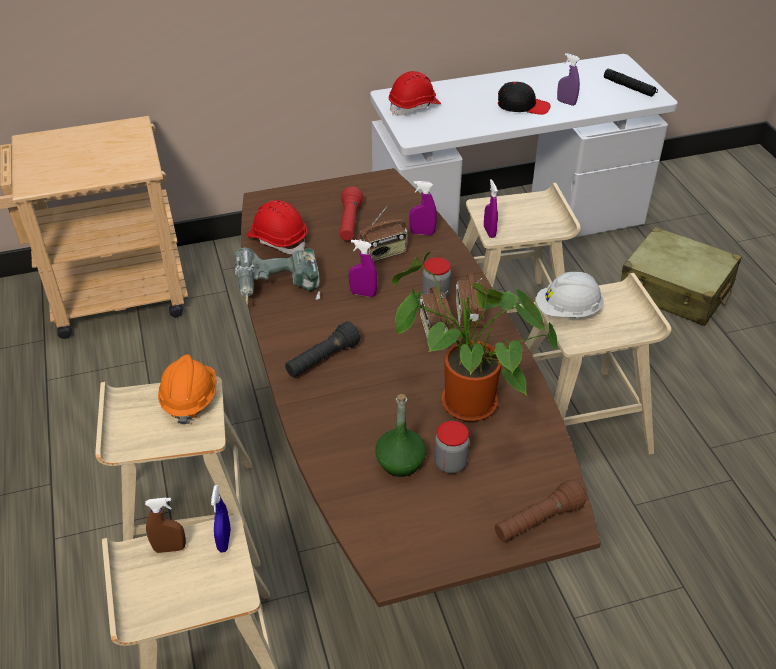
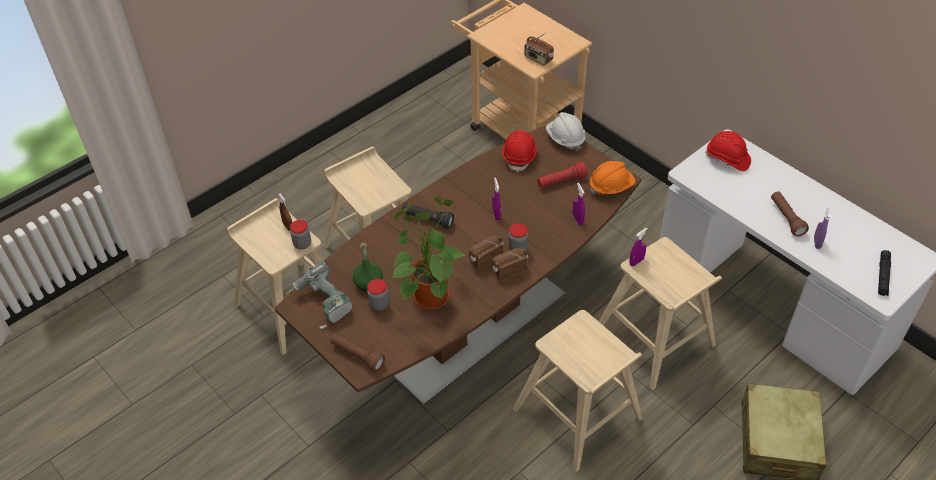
camera: 65 degrees right, 5 degrees up
orange hard hat [158,355,217,425] -> orange hard hat moved to [590,161,635,195]
blue spray bottle [211,485,231,553] -> jar [290,220,311,249]
power drill [235,247,320,305] -> power drill moved to [287,261,352,329]
radio [359,205,407,261] -> radio moved to [524,32,554,66]
black cap [498,82,551,115] -> brown flashlight [771,191,809,237]
white hard hat [536,272,604,318] -> white hard hat moved to [546,112,586,151]

